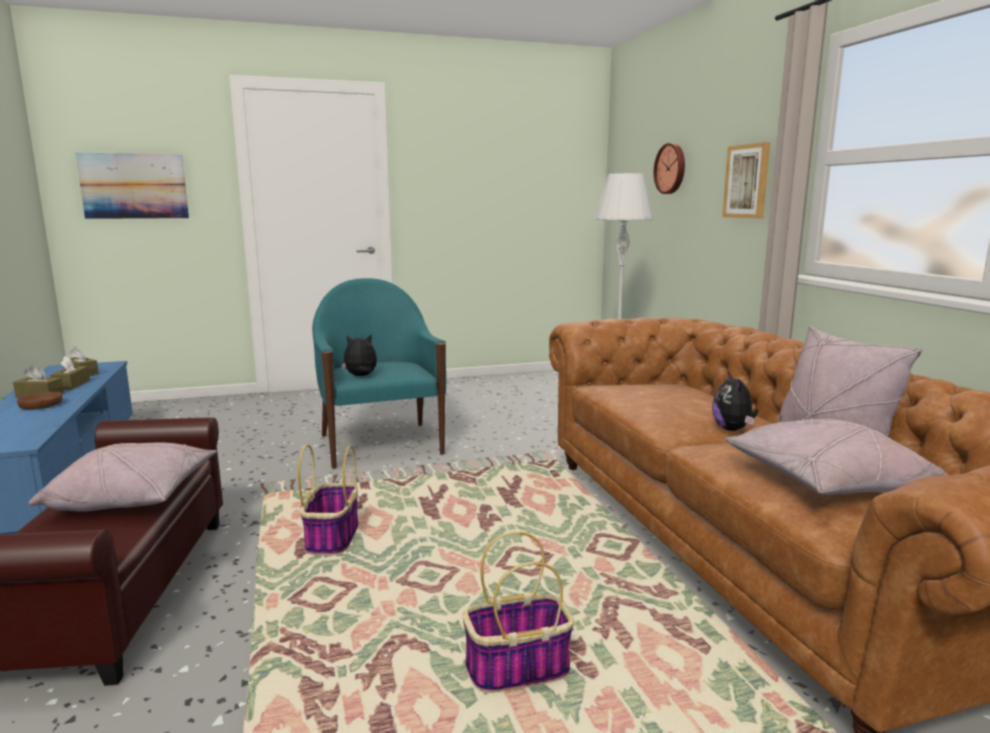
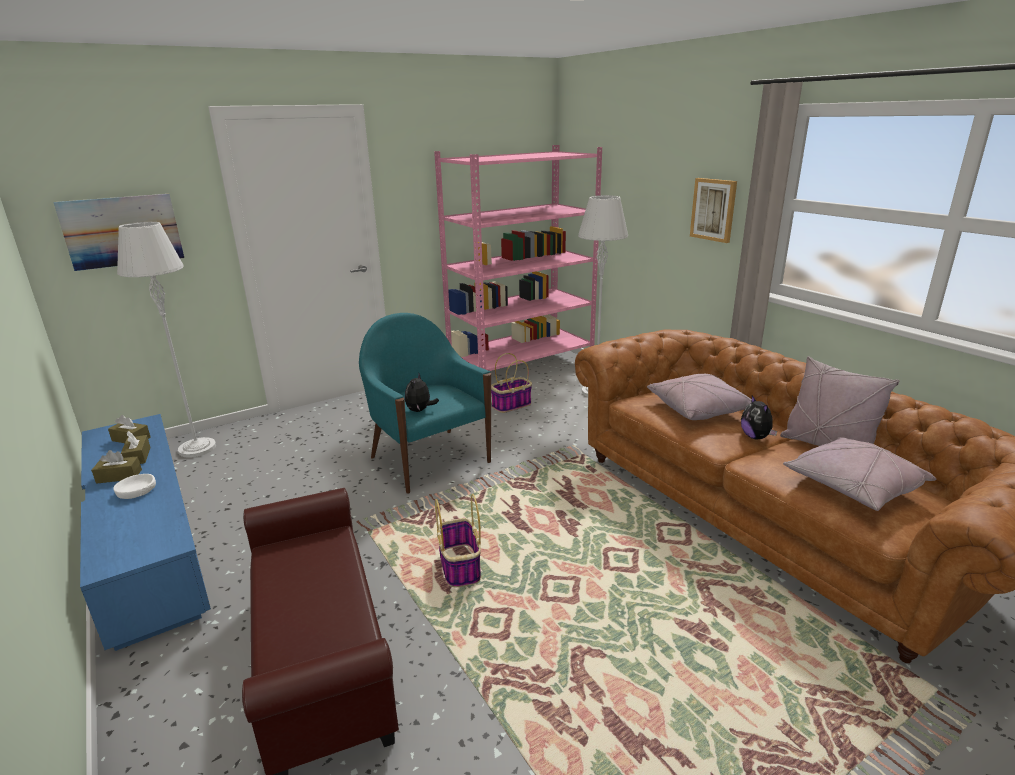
camera: 15 degrees left, 10 degrees up
brown bowl [17,392,62,409] -> white bowl [113,474,156,499]
purple pillow [29,443,217,512] -> purple pillow moved to [647,374,752,420]
plush toy [341,334,377,376] -> plush toy turned 45 degrees counterclockwise [405,373,439,412]
basket [462,531,574,693] -> basket moved to [491,353,532,413]
wall clock [654,143,685,194] -> none
none -> grey floor lamp [117,222,216,458]
none -> pink bookcase [434,145,602,371]

